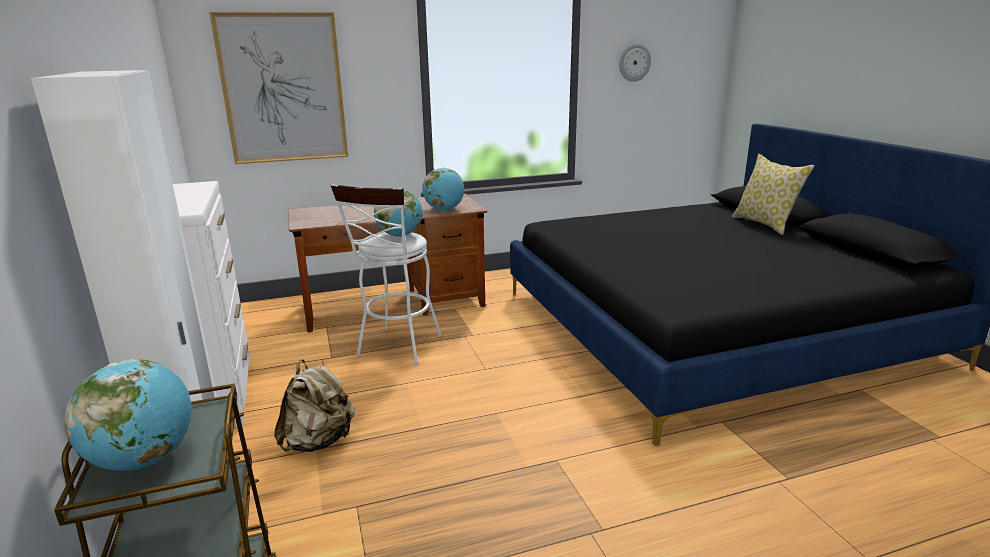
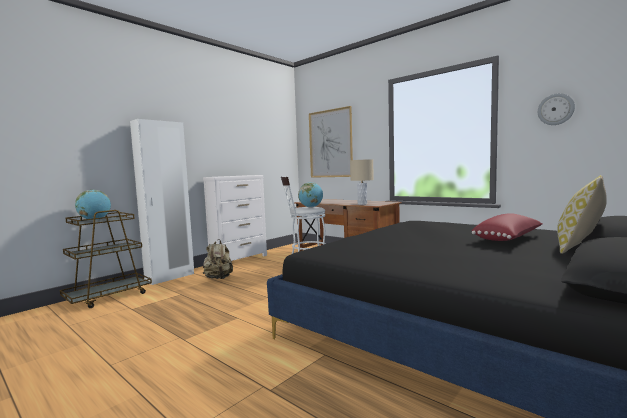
camera: 60 degrees right, 15 degrees down
globe [422,168,464,211] -> beige table lamp [350,159,374,205]
none -> red pillow [472,213,542,241]

